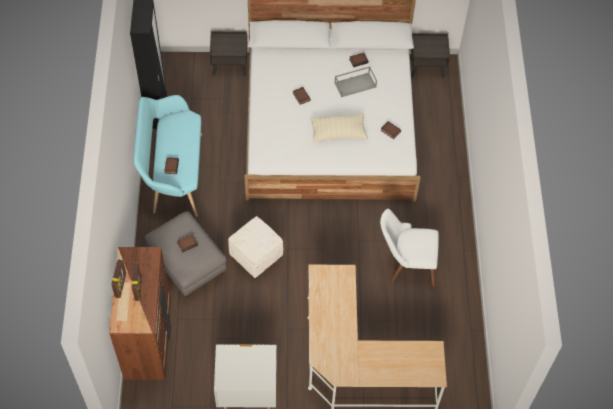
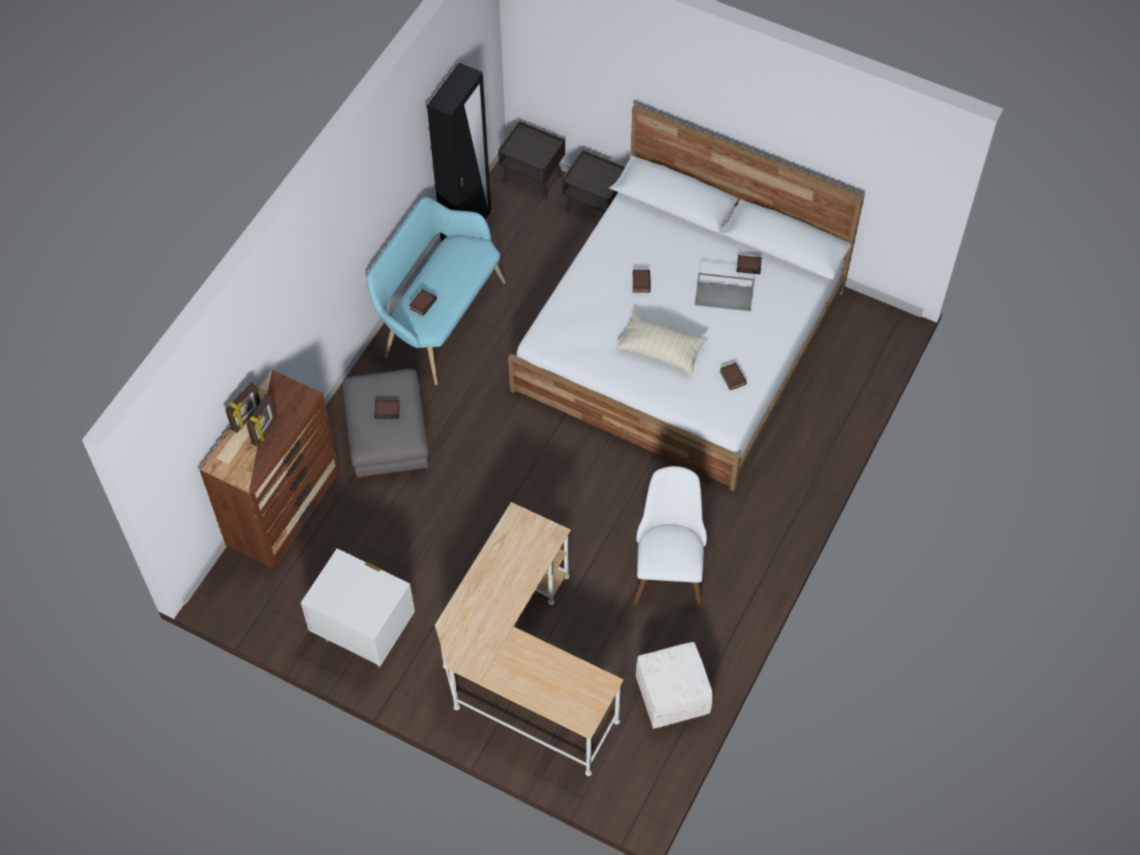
camera: 30 degrees right, 0 degrees up
white ottoman [228,216,283,280] -> white ottoman moved to [636,642,713,730]
white chair [380,209,439,287] -> white chair turned 60 degrees clockwise [634,466,707,609]
brown nightstand [410,33,450,78] -> brown nightstand moved to [498,121,565,199]

